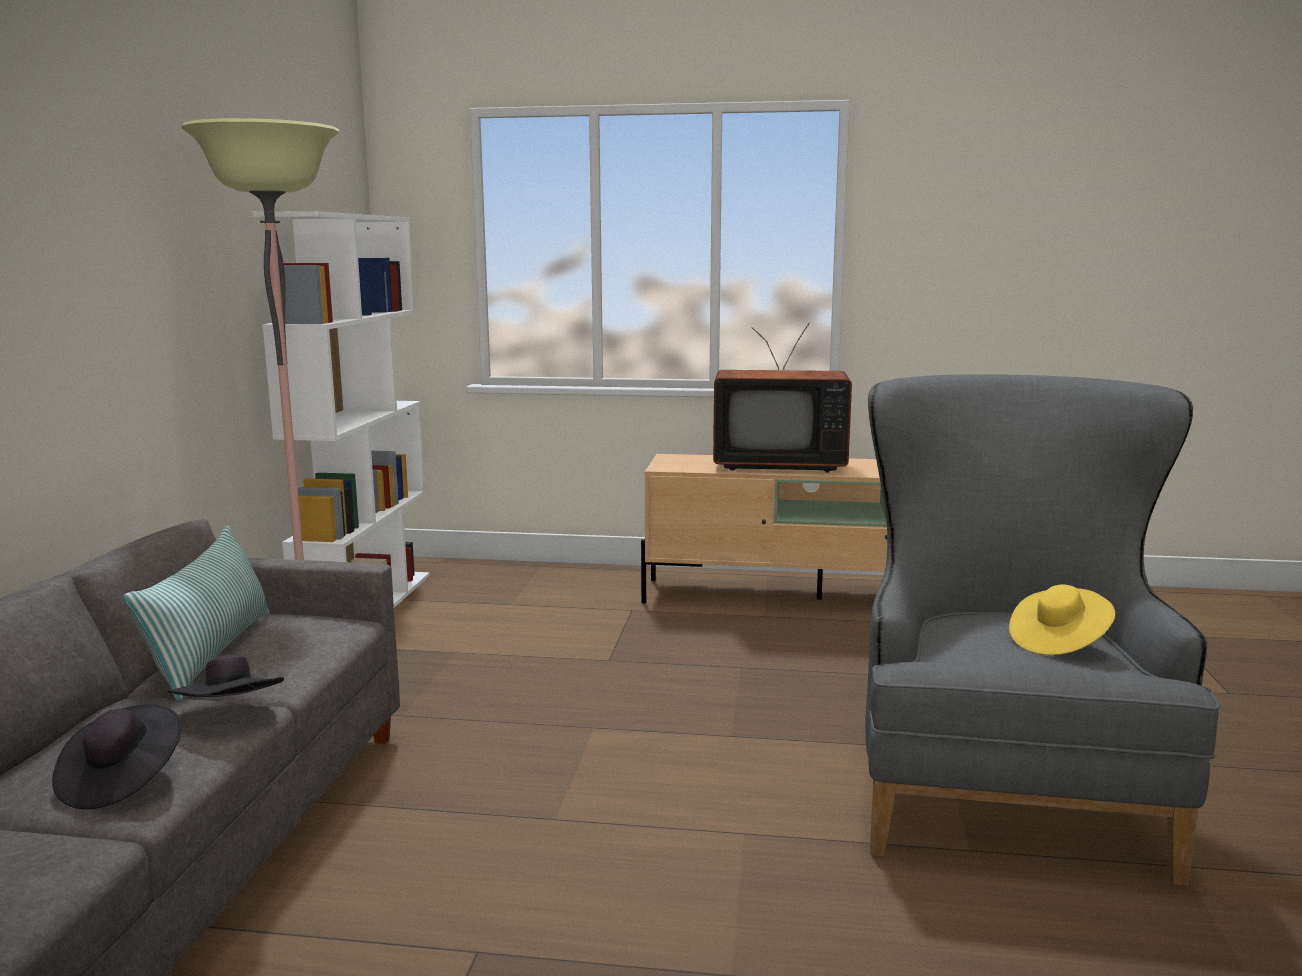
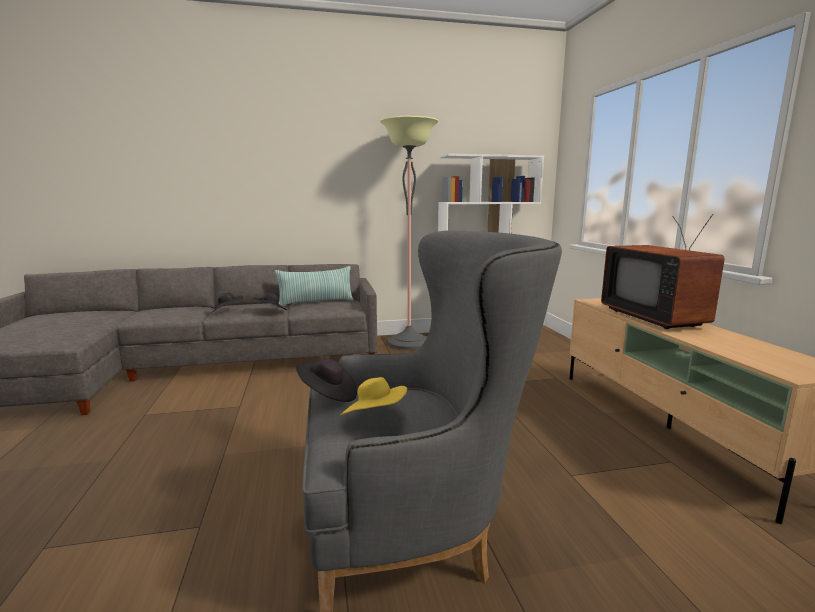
camera: 70 degrees right, 0 degrees up
none -> black hat [296,358,357,402]

